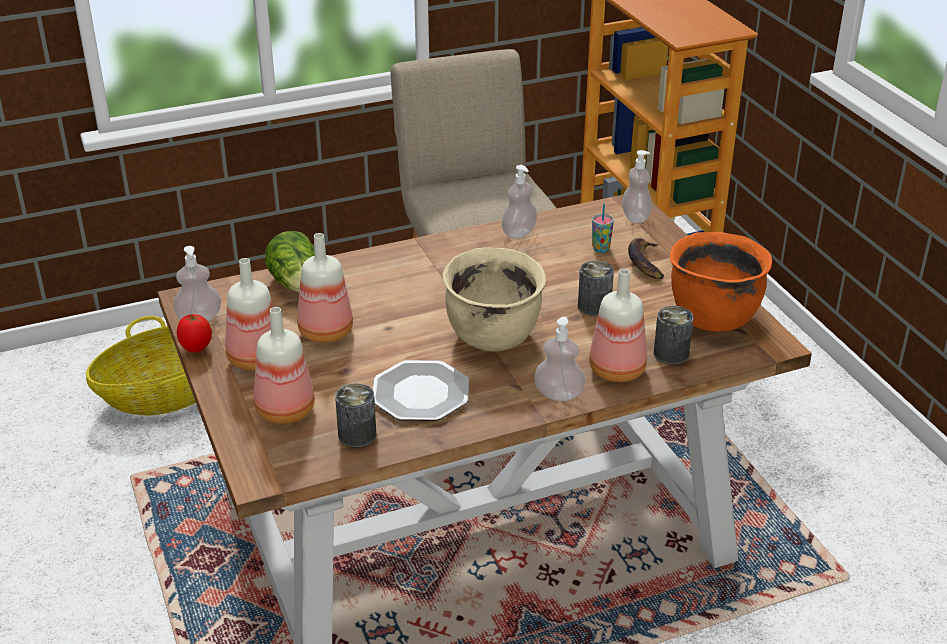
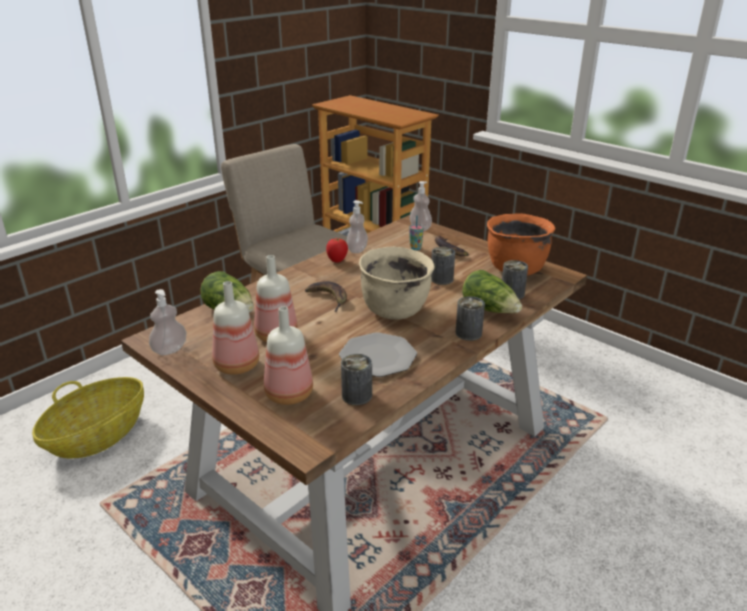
camera: 25 degrees left, 5 degrees down
tomato [177,314,212,353] -> tomato moved to [326,238,348,263]
soap dispenser [534,317,585,401] -> can [455,296,485,341]
bottle [589,269,647,382] -> lettuce [462,270,522,313]
none -> banana [305,281,347,312]

